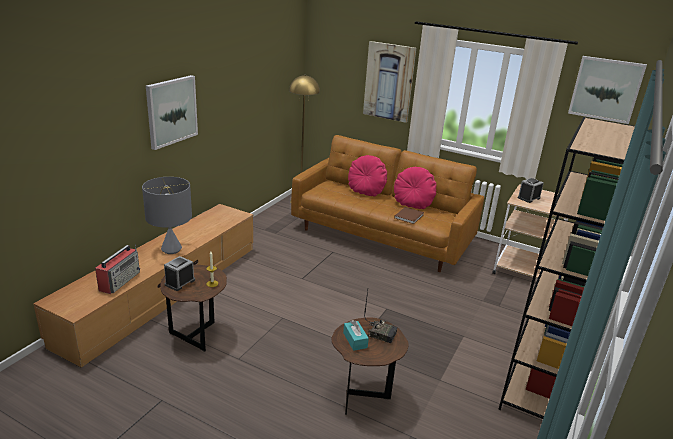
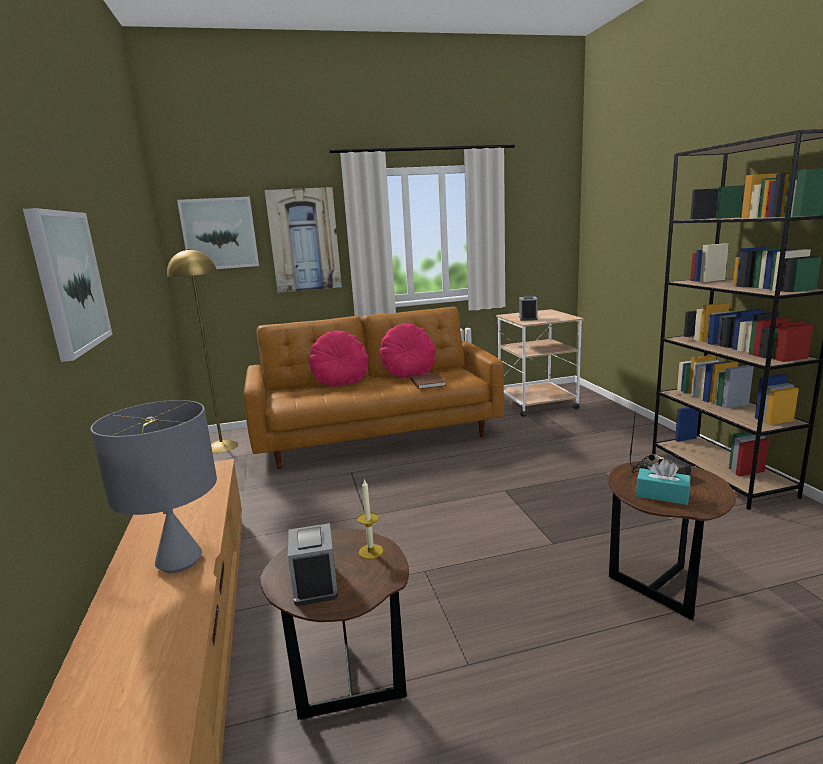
camera: 40 degrees left, 10 degrees down
radio [95,244,140,294] -> none
picture [568,56,647,124] -> picture moved to [177,197,259,269]

